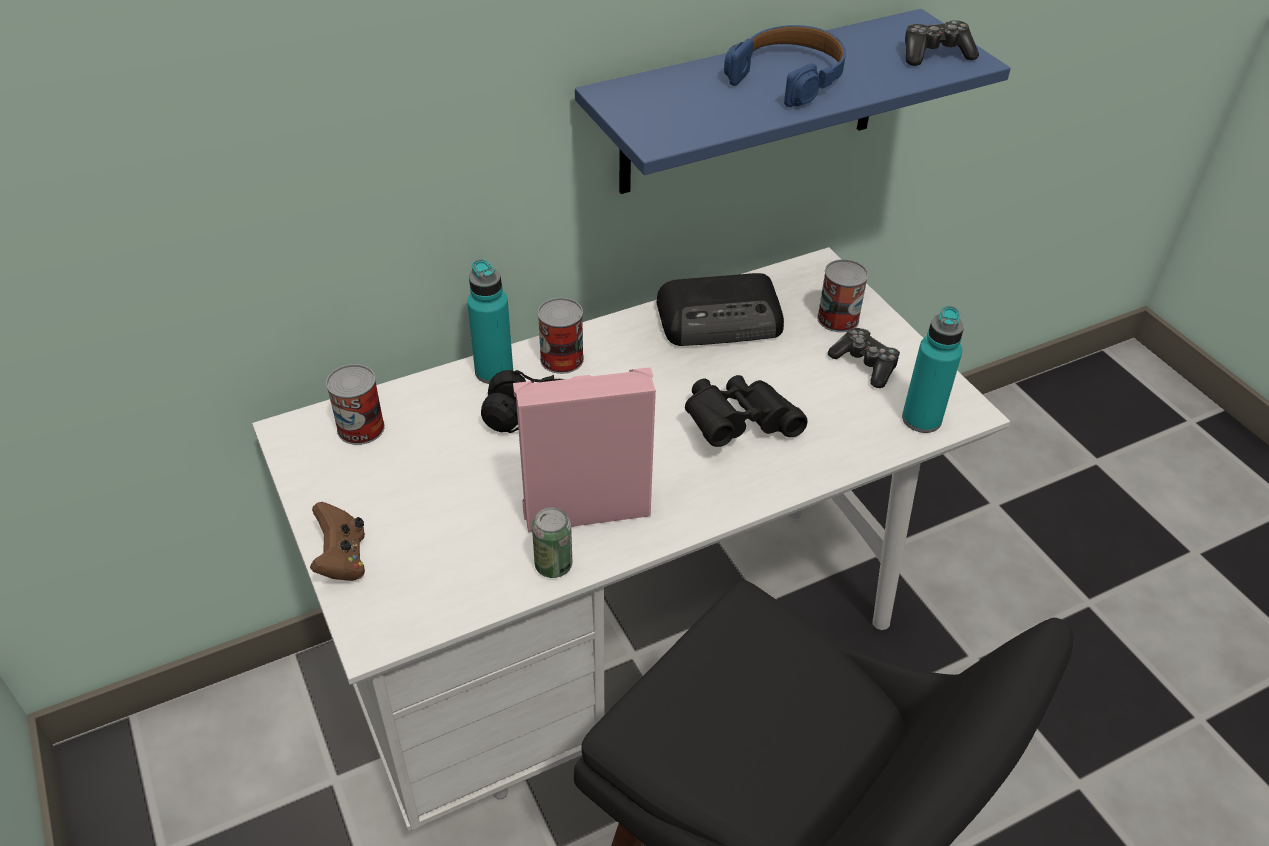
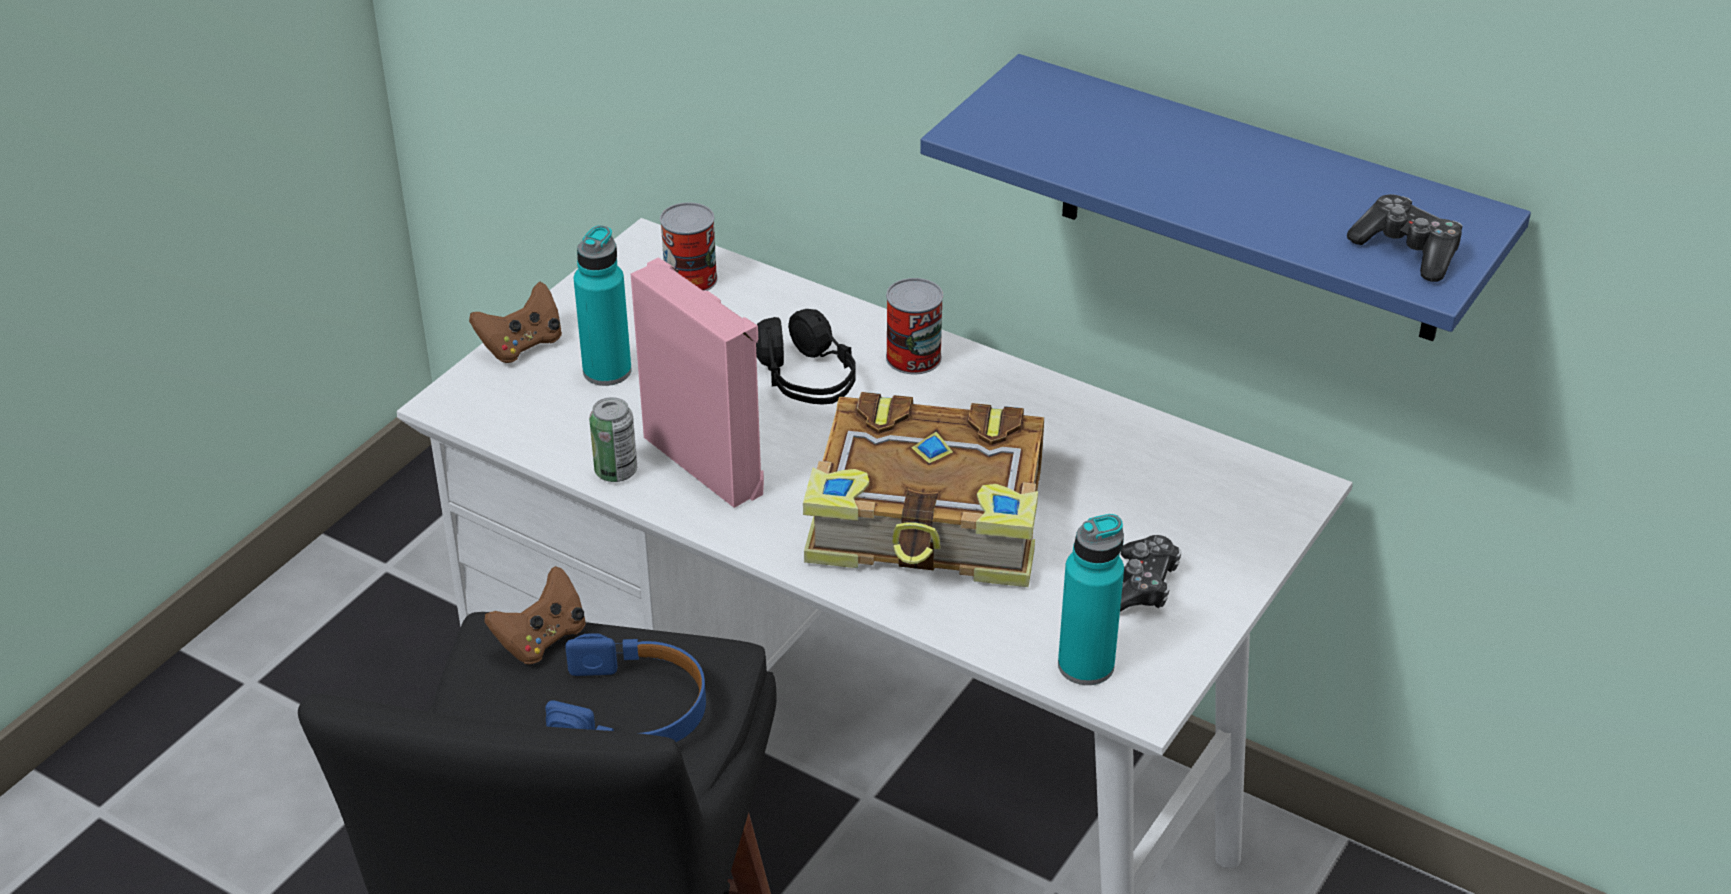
camera: 60 degrees right, 5 degrees down
turquoise bottle [467,259,513,384] -> turquoise bottle moved to [574,225,632,386]
radio [656,273,784,346] -> none
black binoculars [685,375,808,447] -> book [803,392,1044,587]
blue headphones [724,25,846,107] -> blue headphones moved to [545,633,706,742]
can [817,259,869,332] -> none
none -> brown game controller [484,566,585,664]

